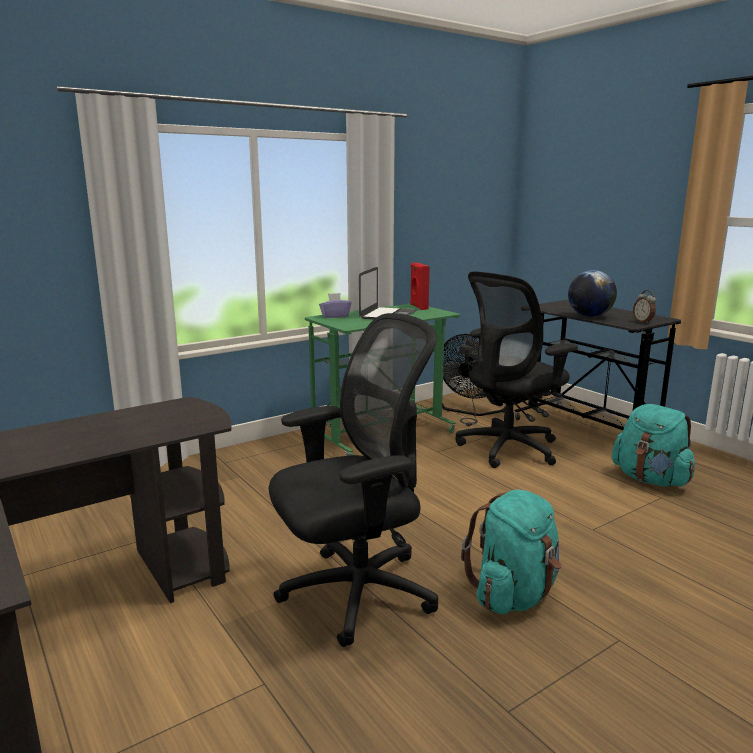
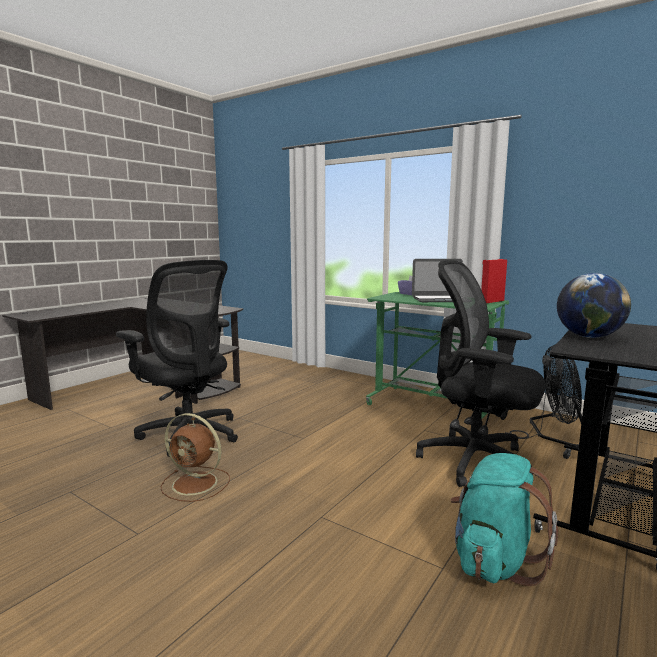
camera: 70 degrees right, 5 degrees down
turquoise backpack [461,489,562,614] -> brown fan [161,413,230,502]
alarm clock [633,290,656,323] -> none

